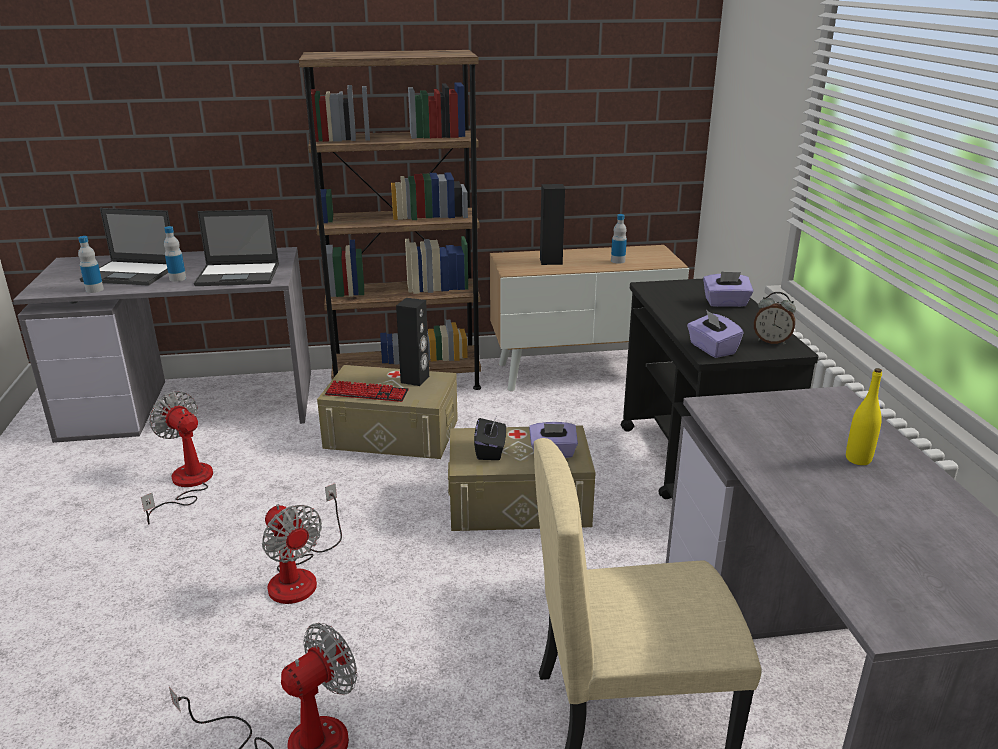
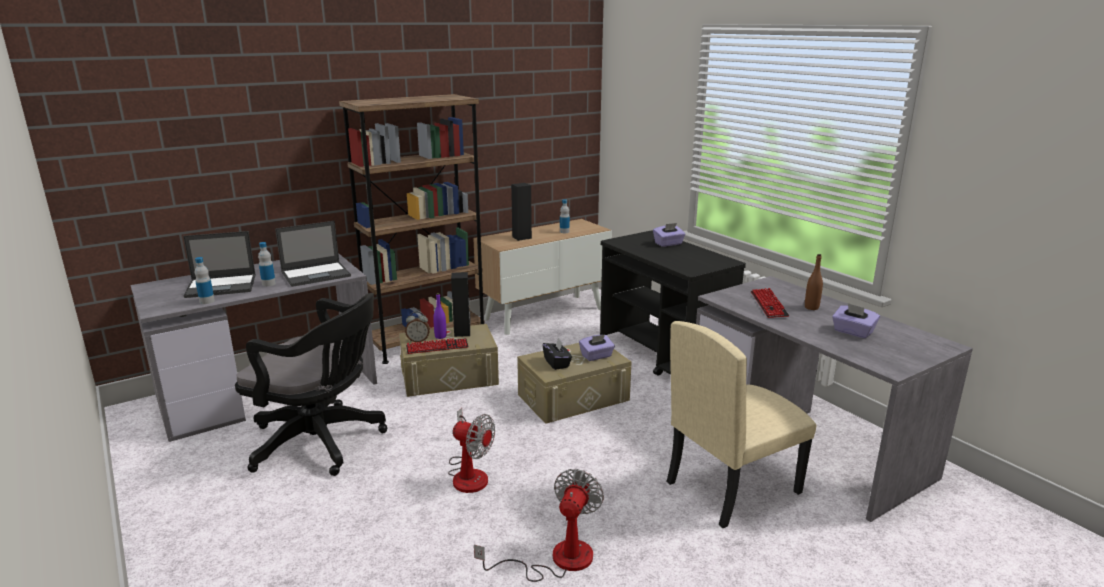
camera: 25 degrees left, 5 degrees down
fan [141,392,213,524] -> black office chair [235,293,388,476]
purple tissue box [687,309,744,358] -> purple tissue box moved to [832,303,880,339]
alarm clock [754,292,796,344] -> alarm clock moved to [405,311,430,342]
yellow bottle [846,368,882,465] -> brown bottle [805,254,823,310]
none -> purple bottle [433,293,447,339]
none -> keyboard [751,288,789,318]

